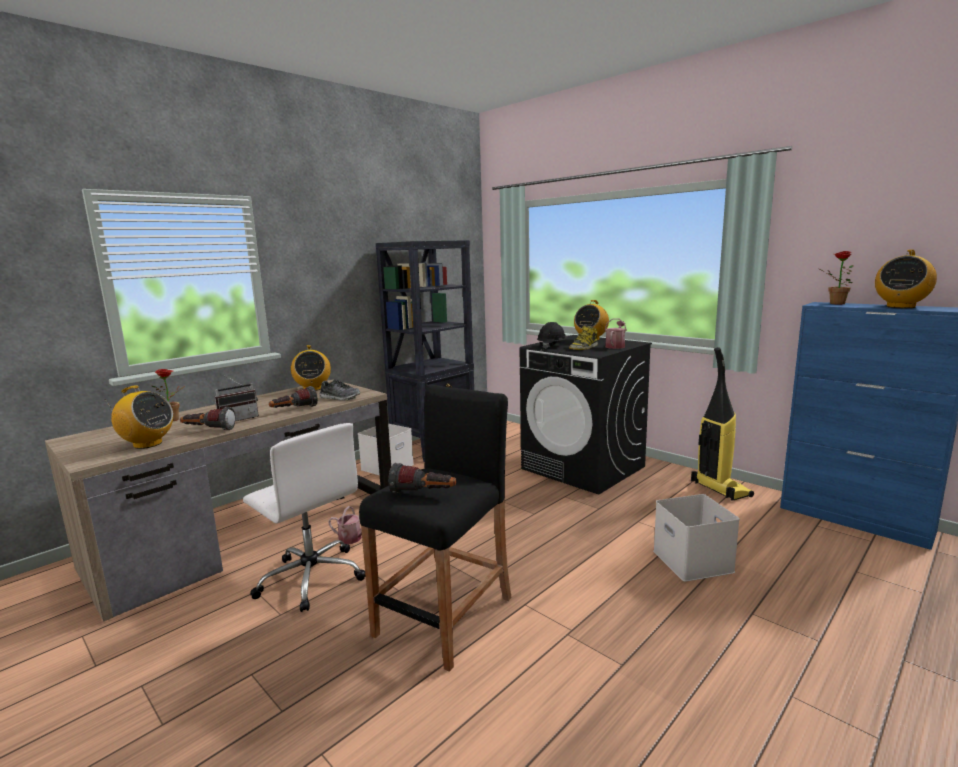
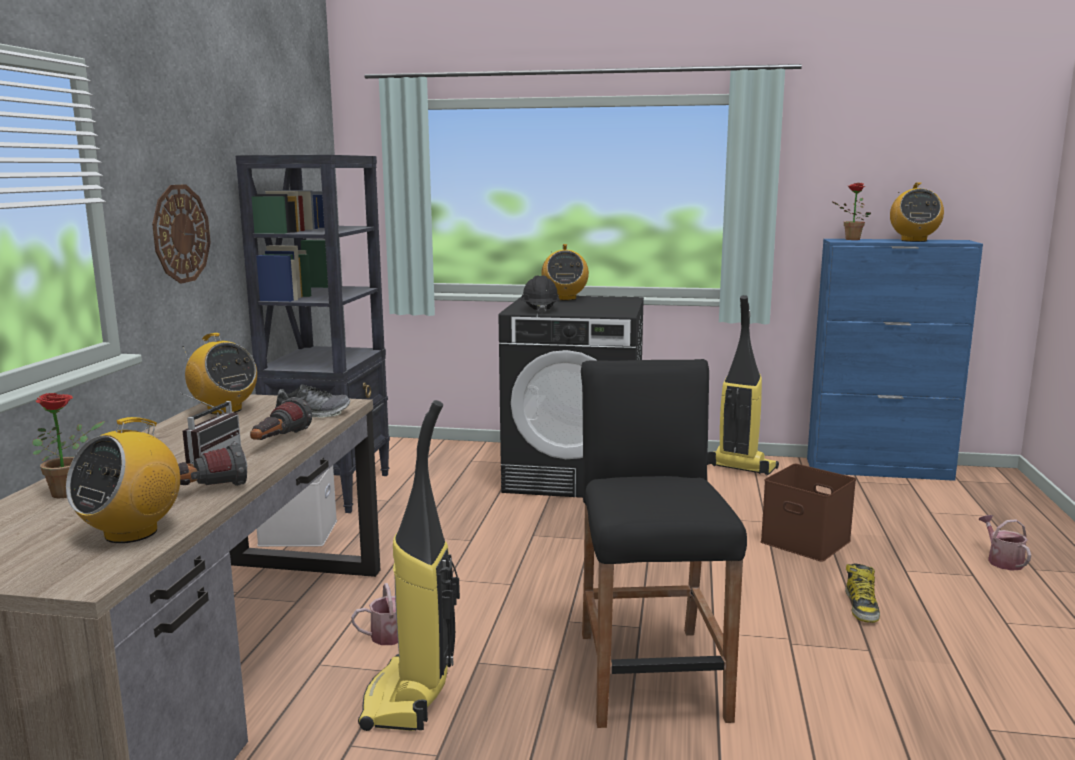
camera: 35 degrees left, 0 degrees up
radio [104,385,173,449] -> radio turned 135 degrees clockwise [66,417,180,543]
white office chair [243,423,365,612] -> vacuum cleaner [358,400,460,731]
flashlight [388,463,456,493] -> none
boot [569,326,598,350] -> boot moved to [845,564,880,623]
watering can [605,318,627,349] -> watering can moved to [979,515,1031,571]
white storage box [653,494,740,582] -> brown storage box [761,464,856,562]
none -> wall clock [152,184,211,284]

